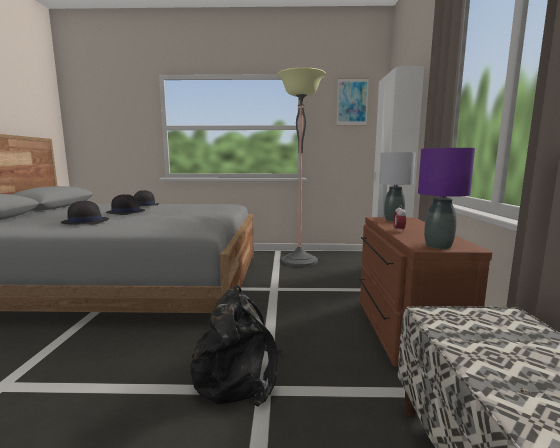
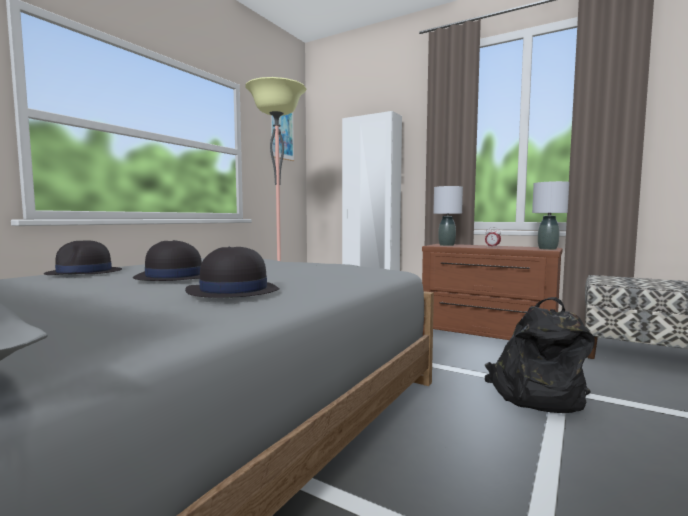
camera: 60 degrees left, 5 degrees down
purple table lamp [418,148,475,249] -> grey table lamp [532,181,569,250]

